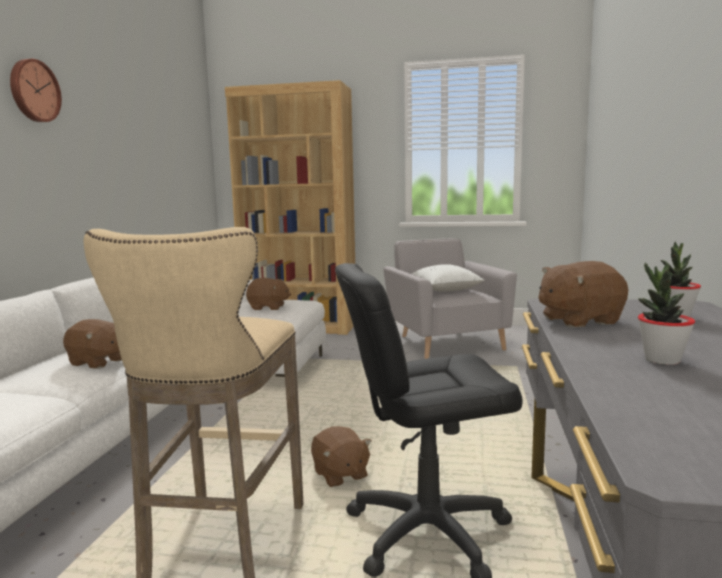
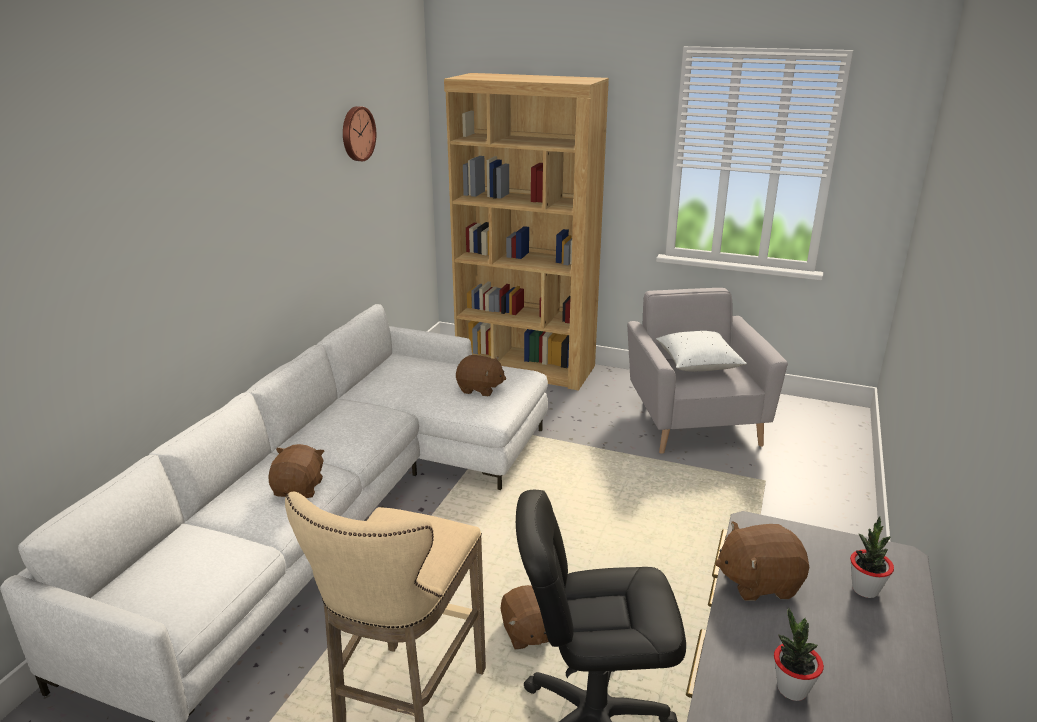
camera: 10 degrees right, 15 degrees up
wall clock [10,59,62,122] -> wall clock moved to [343,106,376,161]
brown plush toy [63,319,122,369] -> brown plush toy turned 120 degrees counterclockwise [269,444,325,498]

